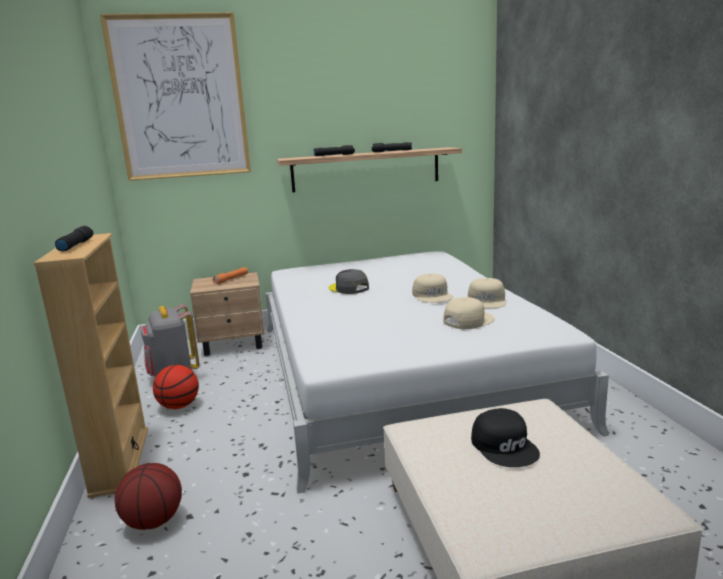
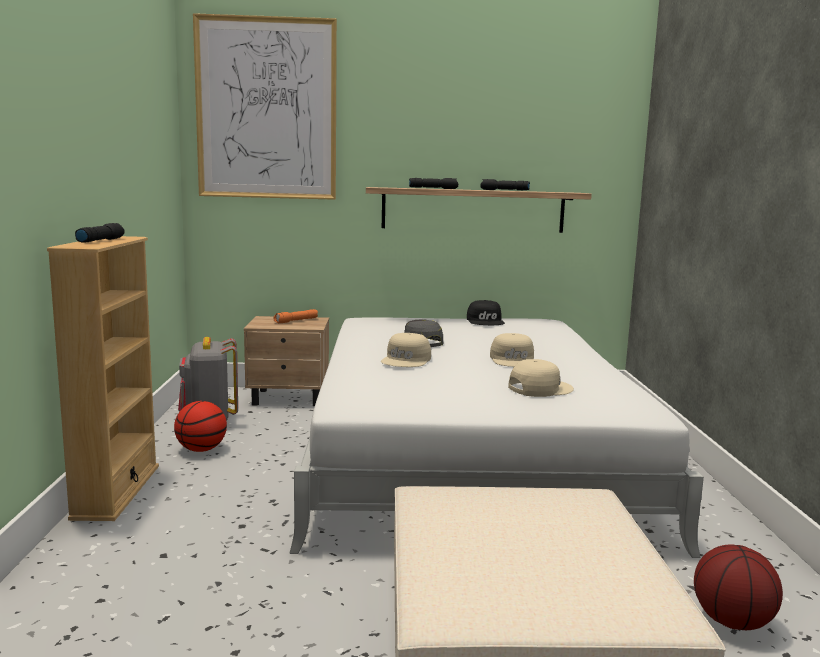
camera: 10 degrees right, 5 degrees down
basketball [115,463,182,530] -> basketball moved to [694,544,783,630]
beige cap [468,278,506,308] -> beige cap moved to [381,333,431,367]
black cap [471,408,540,467] -> black cap moved to [467,300,505,325]

